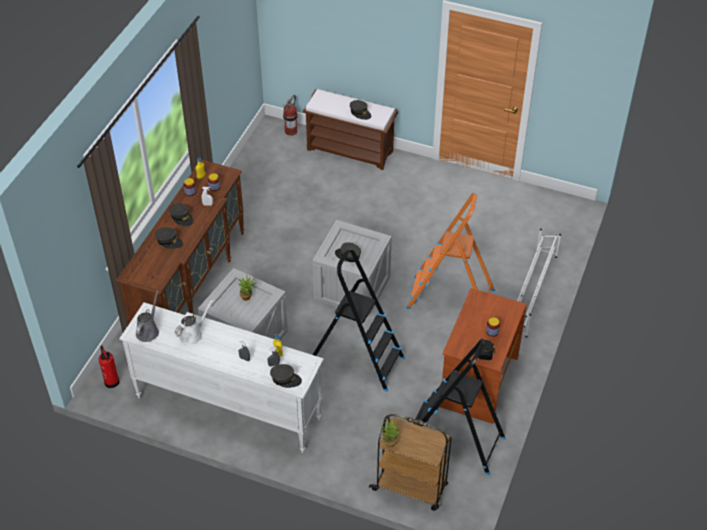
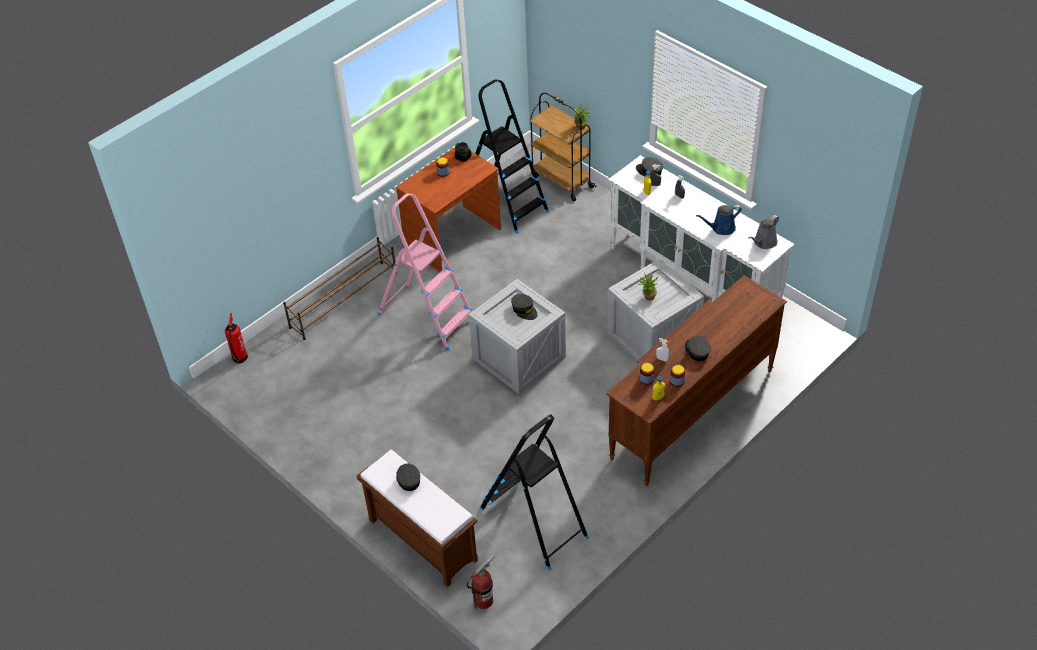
camera: 155 degrees left, 0 degrees up
fire extinguisher [99,345,119,388] -> fire extinguisher moved to [225,313,248,363]
grey cap [155,227,183,249] -> none
white watering can [174,299,214,345] -> blue watering can [696,205,742,235]
black step ladder [313,250,405,392] -> black step ladder moved to [480,414,589,571]
orange step ladder [406,193,495,309] -> pink step ladder [377,193,472,351]
white shoe rack [517,228,561,338] -> brown shoe rack [283,237,397,340]

